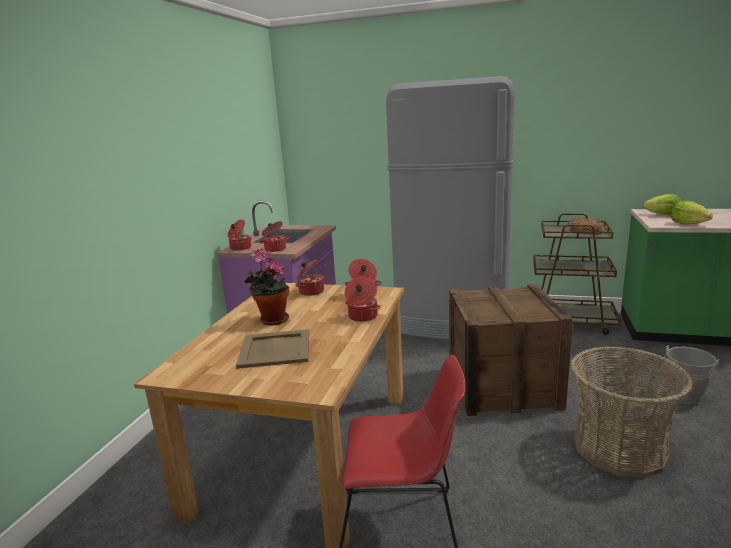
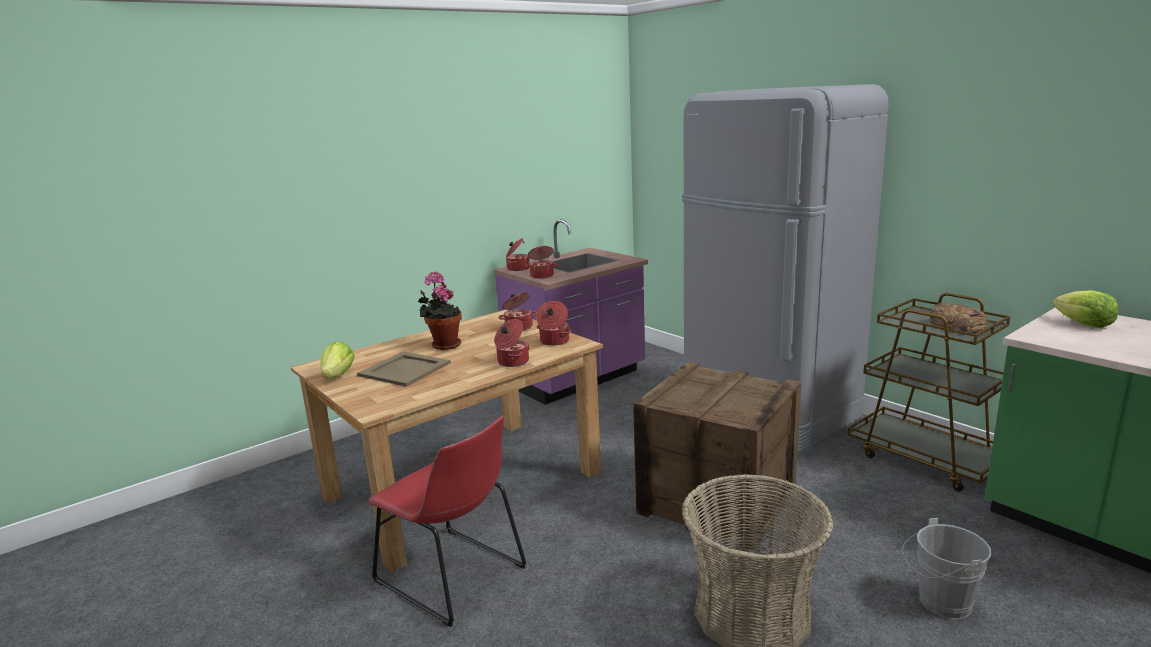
camera: 35 degrees right, 0 degrees up
lettuce [671,201,713,224] -> lettuce moved to [321,342,355,378]

